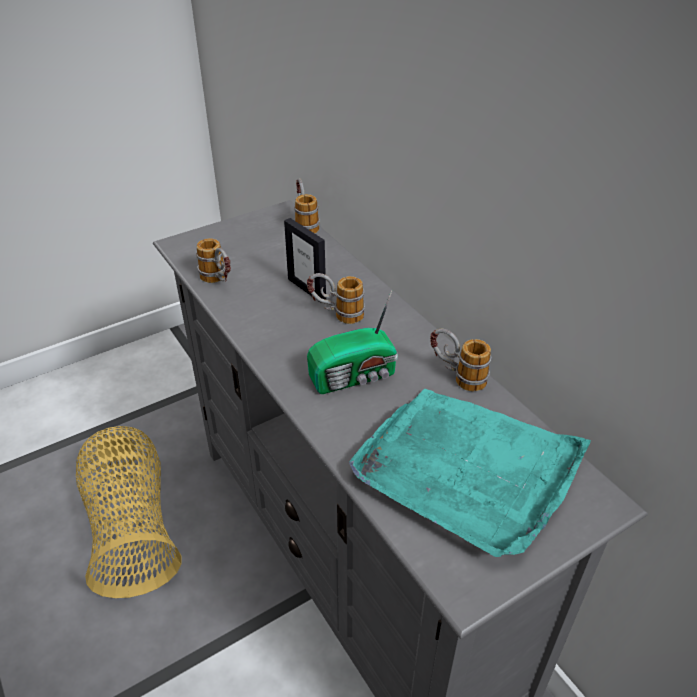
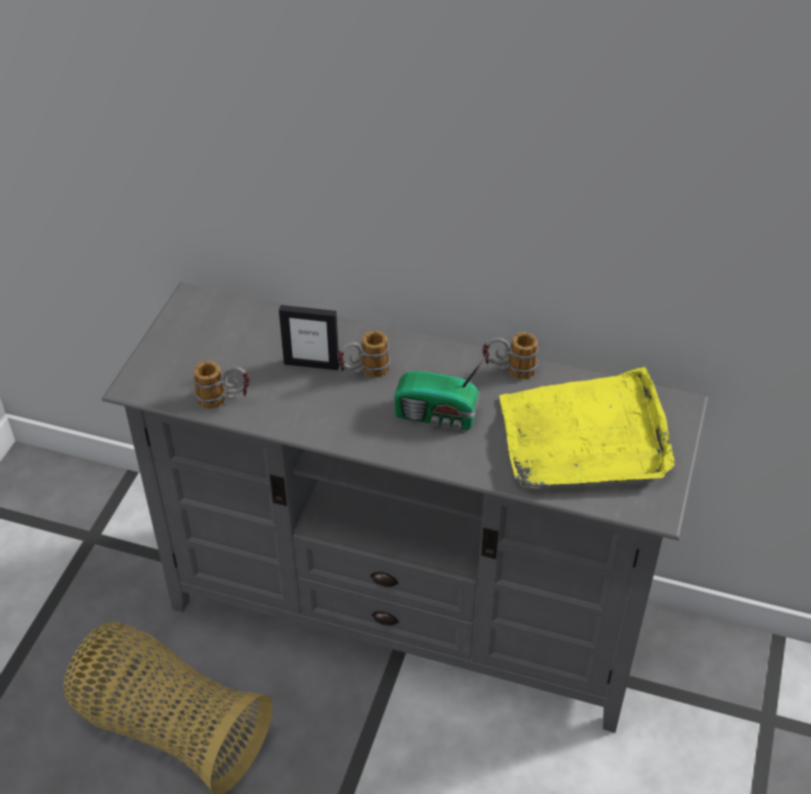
camera: 40 degrees left, 5 degrees up
mug [294,178,320,233] -> none
radio [307,290,398,394] -> radio turned 75 degrees clockwise [394,355,487,430]
turquoise tray [349,389,591,557] -> yellow tray [500,367,675,487]

